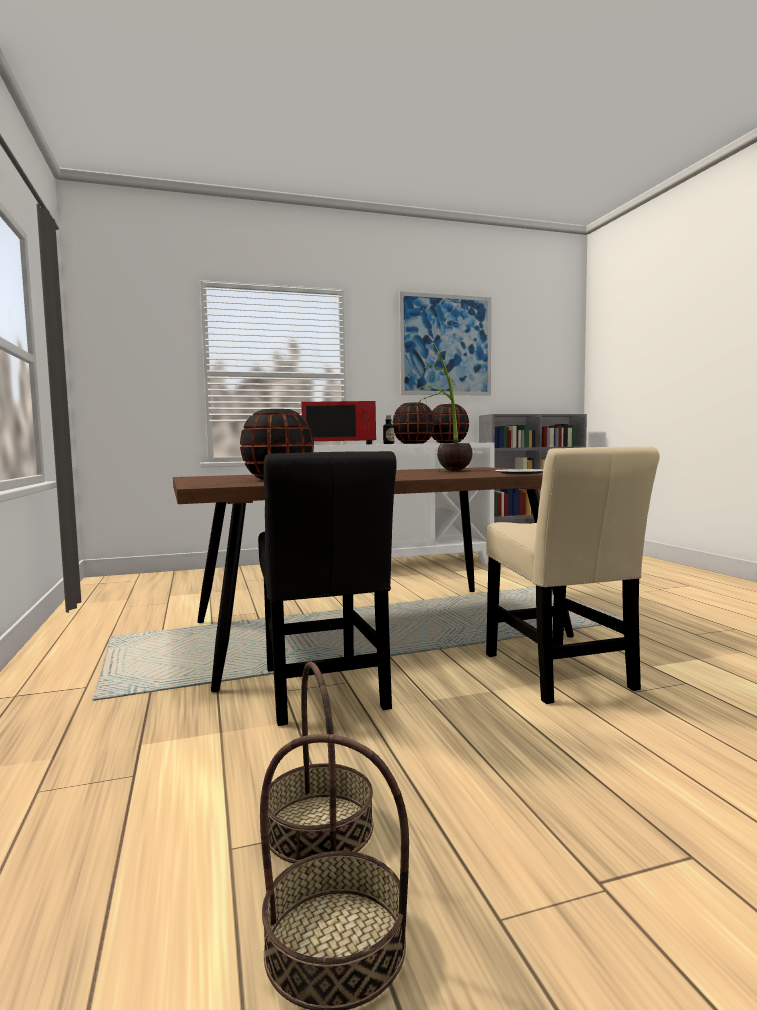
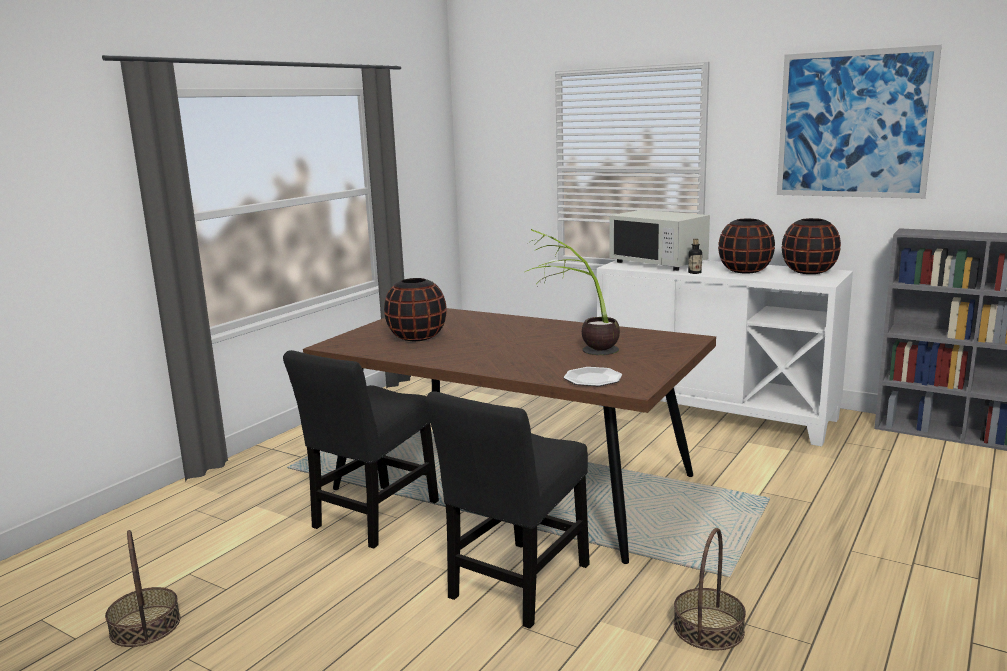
camera: 50 degrees right, 10 degrees up
basket [268,662,373,863] -> basket moved to [674,528,746,651]
red microwave [301,401,376,445] -> white microwave [609,210,710,271]
beige chair [486,446,660,704] -> black chair [425,391,590,629]

